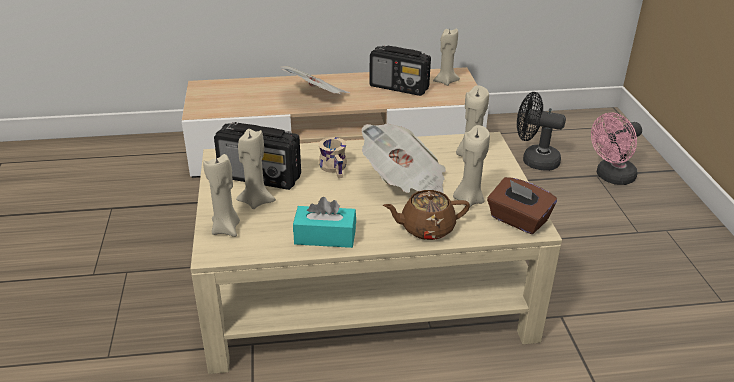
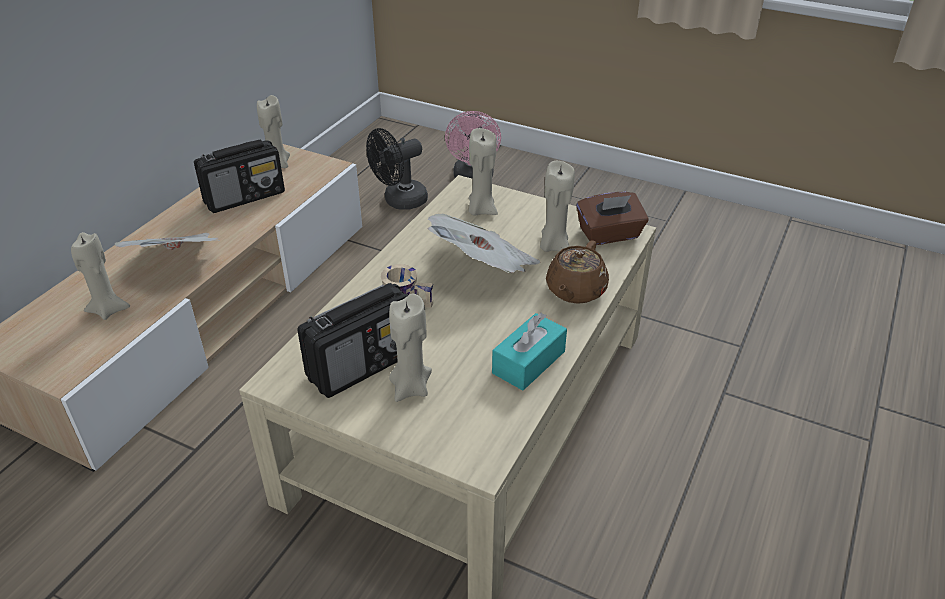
camera: 55 degrees left, 5 degrees up
beige candle [203,154,240,237] -> beige candle moved to [71,232,130,320]

